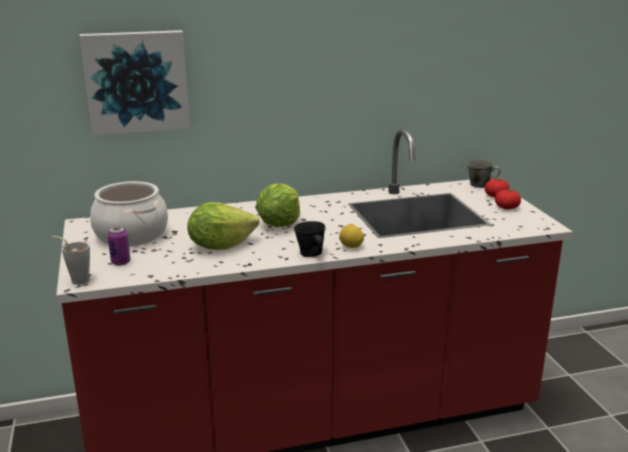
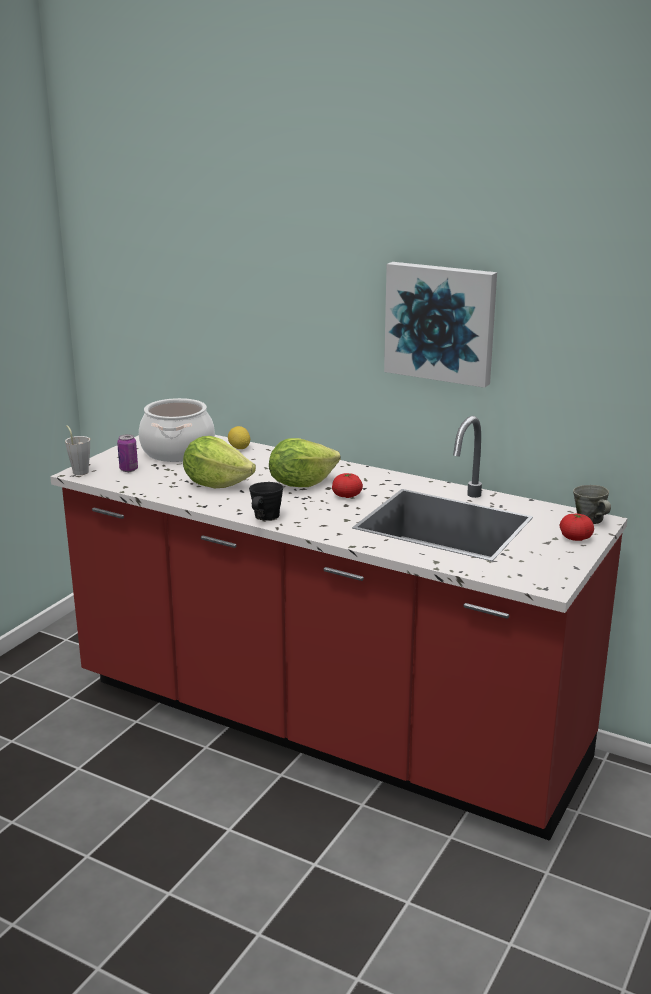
camera: 45 degrees right, 0 degrees up
picture [80,30,190,135] -> picture moved to [384,262,497,388]
lemon [339,225,364,248] -> lemon moved to [228,426,250,449]
tomato [495,189,521,210] -> tomato moved to [332,473,363,498]

